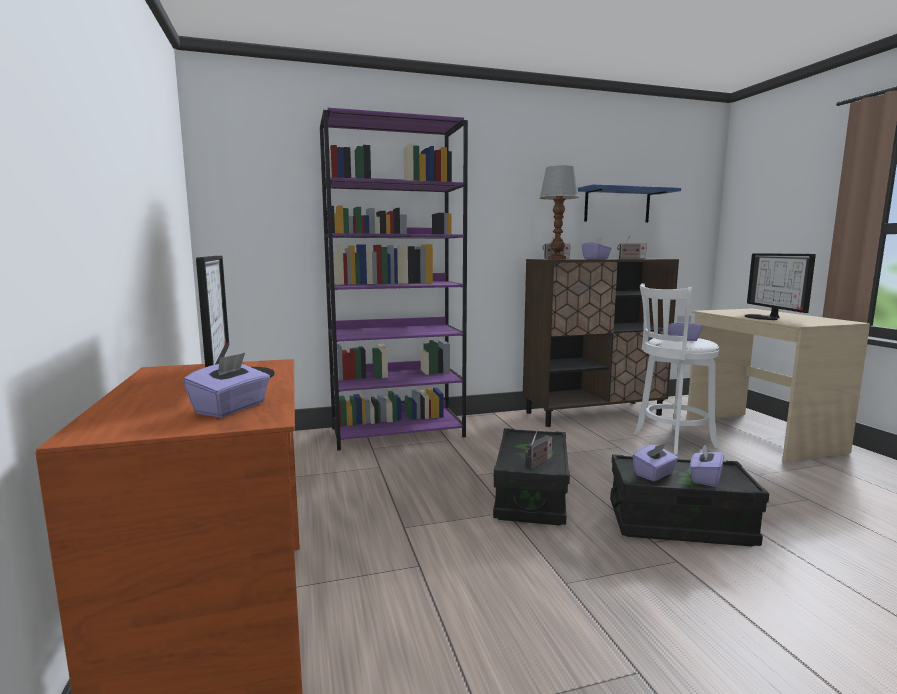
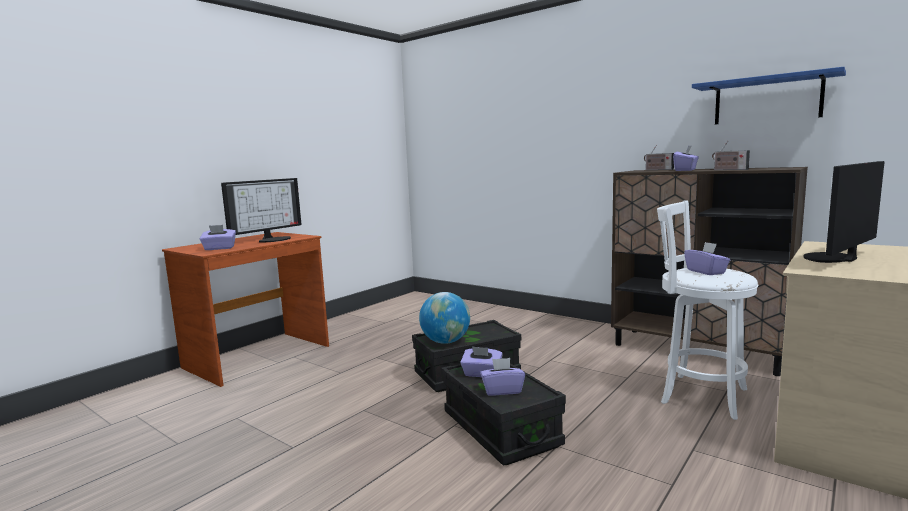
camera: 55 degrees right, 0 degrees up
purple bookcase [320,108,468,451] -> none
radio [525,430,552,469] -> globe [419,292,470,344]
table lamp [540,165,579,260] -> none

